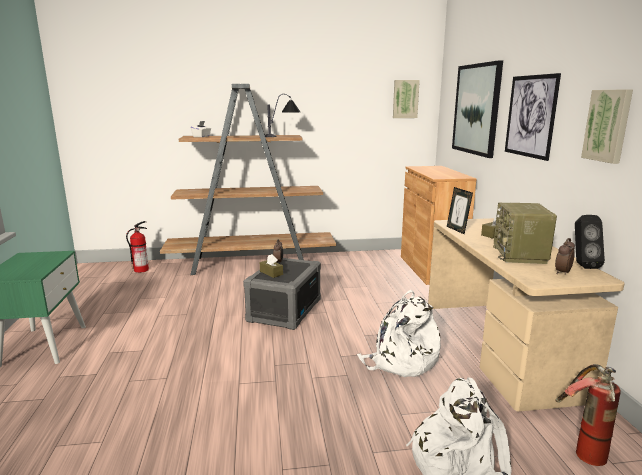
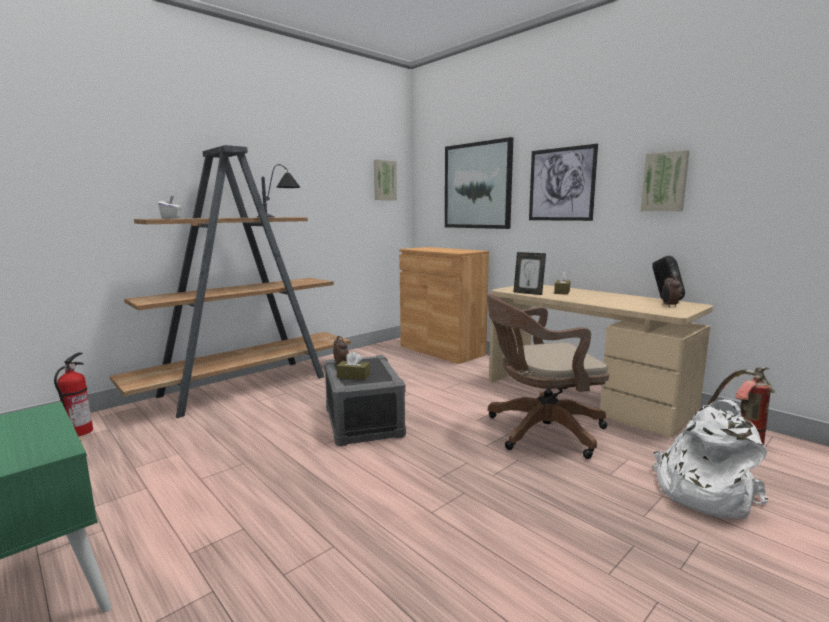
camera: 35 degrees left, 5 degrees down
white backpack [357,290,441,377] -> brown office chair [486,294,609,459]
radio [493,203,557,264] -> none

